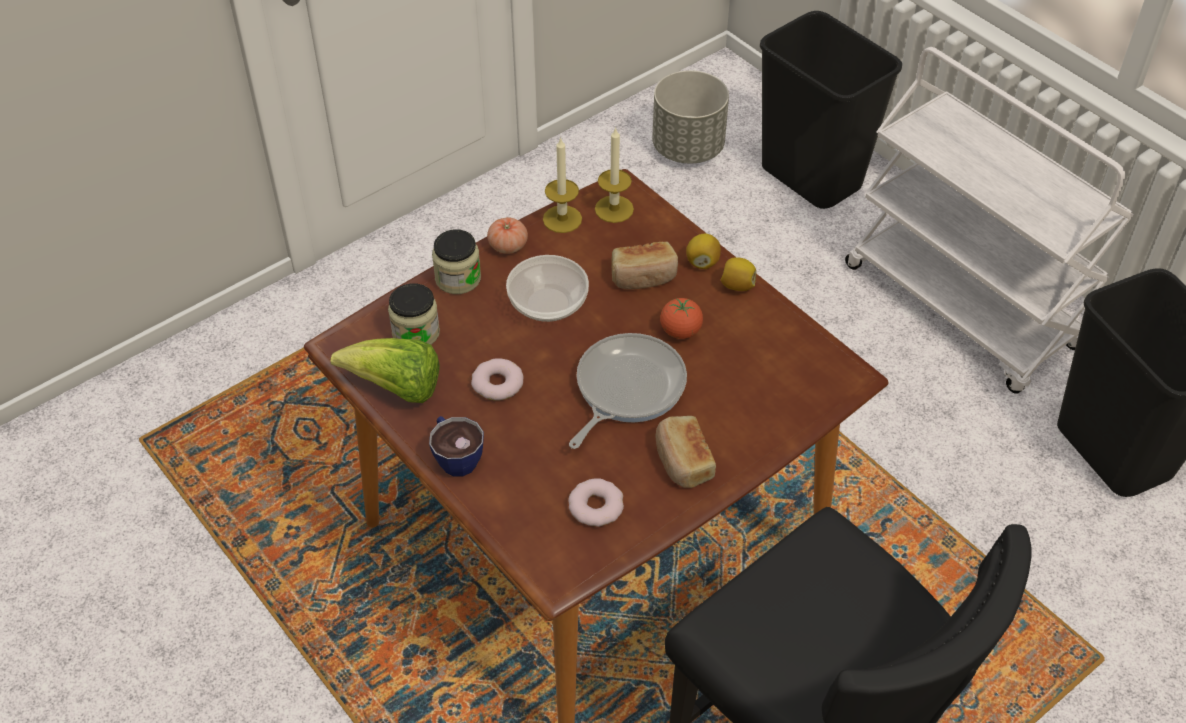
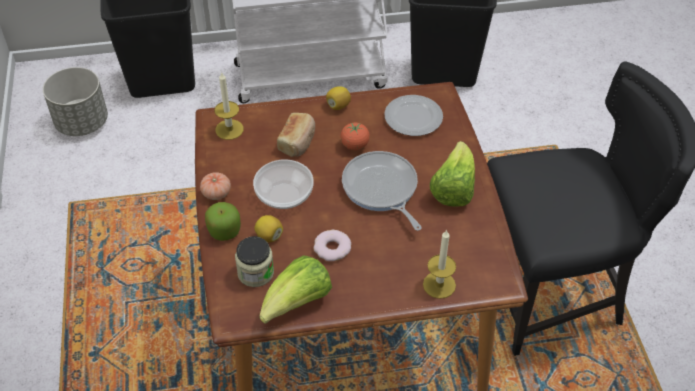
camera: 60 degrees left, 0 degrees up
cup [429,416,484,477] -> none
jar [432,229,481,294] -> apple [205,202,241,241]
candle [543,137,582,233] -> candle moved to [423,229,456,299]
donut [568,478,624,527] -> none
bread [656,416,716,488] -> lettuce [430,141,475,207]
lemon [686,233,721,269] -> lemon moved to [254,215,283,242]
none -> plate [384,95,443,136]

